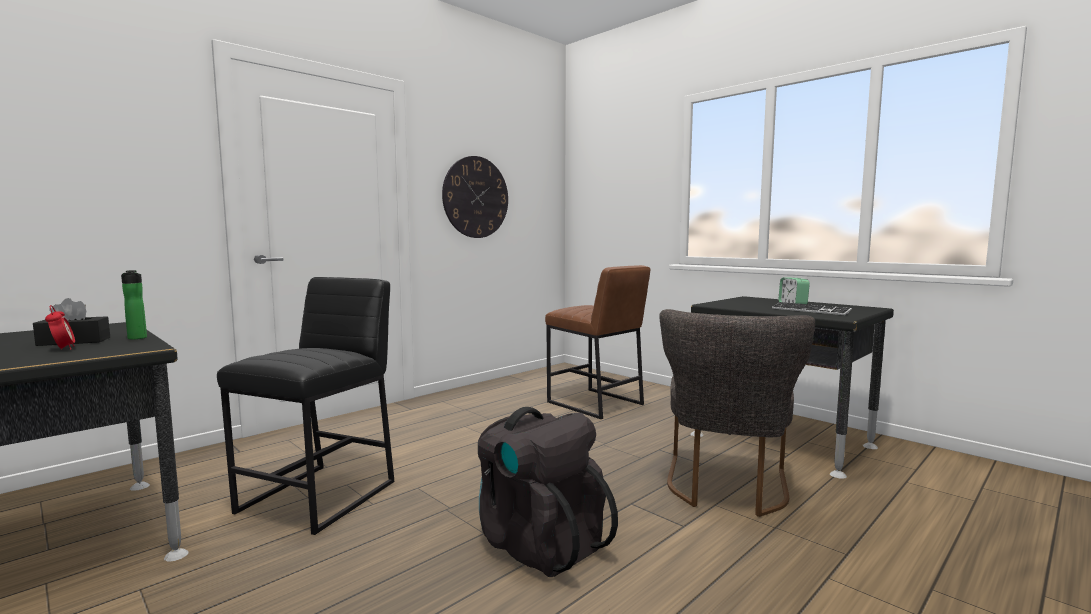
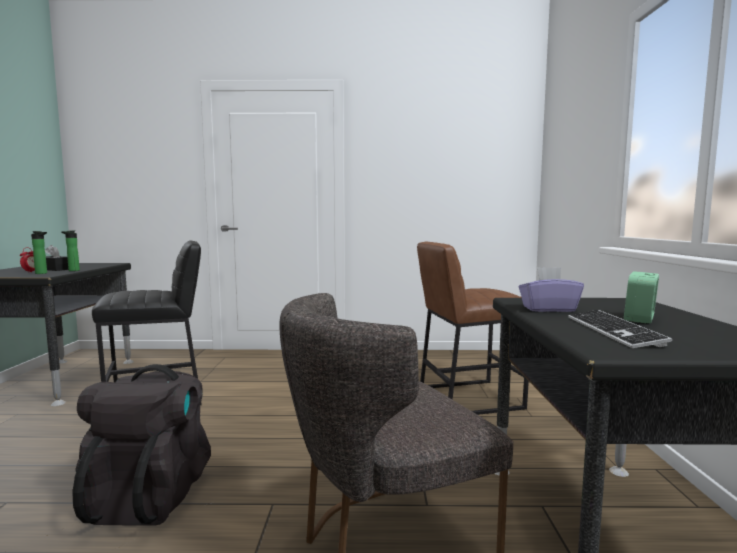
camera: 45 degrees right, 0 degrees up
wall clock [442,156,508,238] -> none
brown chair [545,265,650,419] -> brown chair turned 75 degrees clockwise [417,242,529,415]
none -> bottle [31,231,47,274]
none -> purple tissue box [519,267,584,312]

